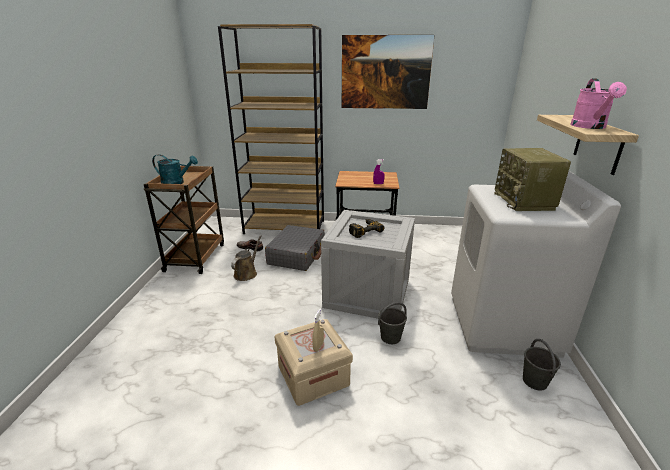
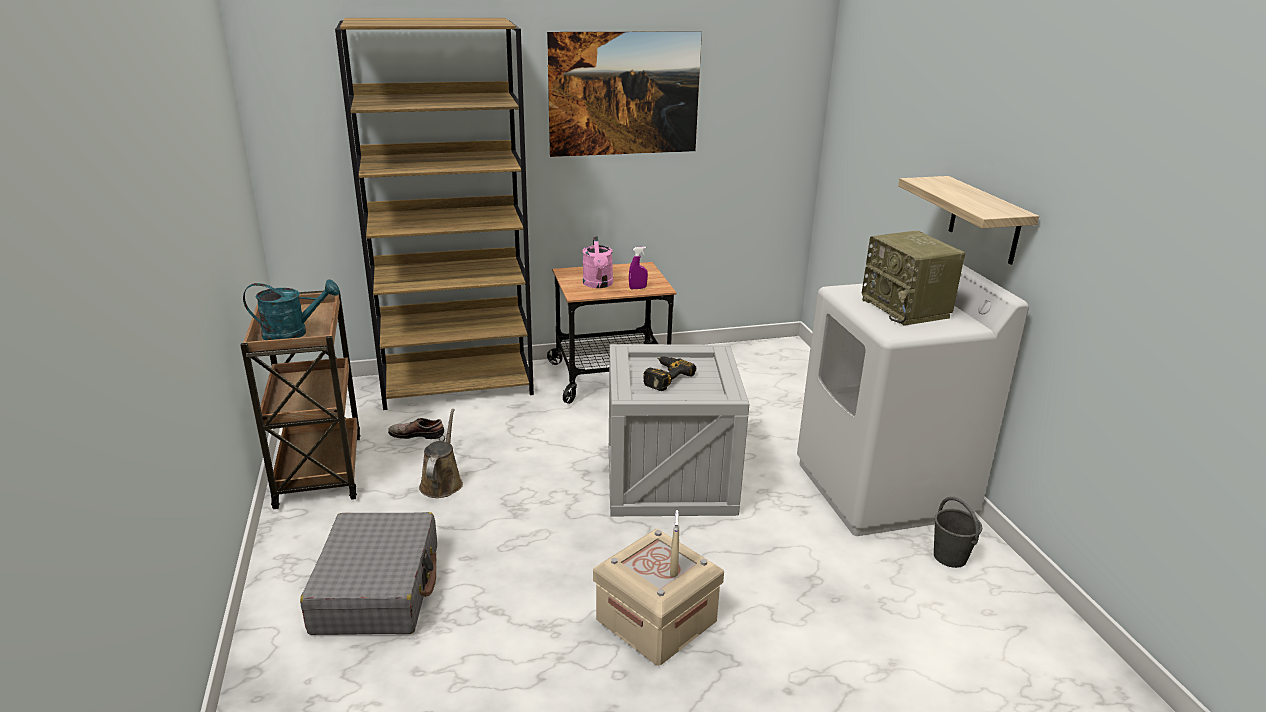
camera: 20 degrees left, 0 degrees up
grey suitcase [265,225,325,271] -> grey suitcase moved to [300,512,437,635]
grey bucket [378,302,407,344] -> none
pink watering can [570,78,627,129] -> pink watering can moved to [582,236,613,288]

